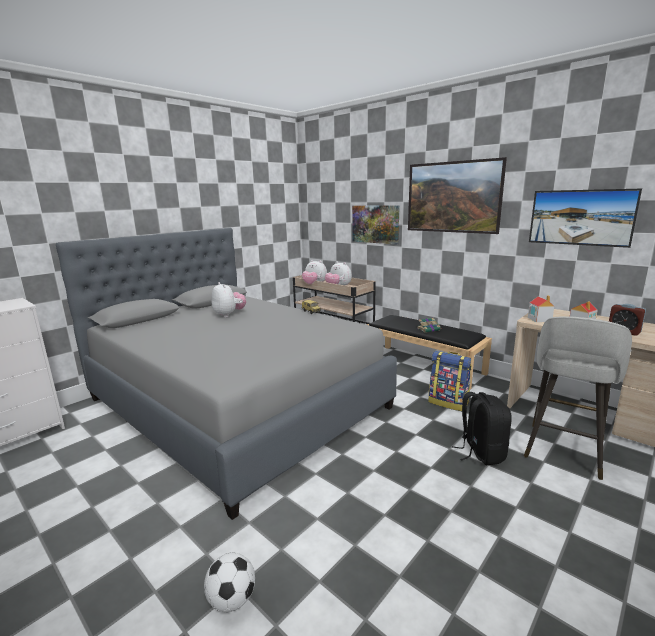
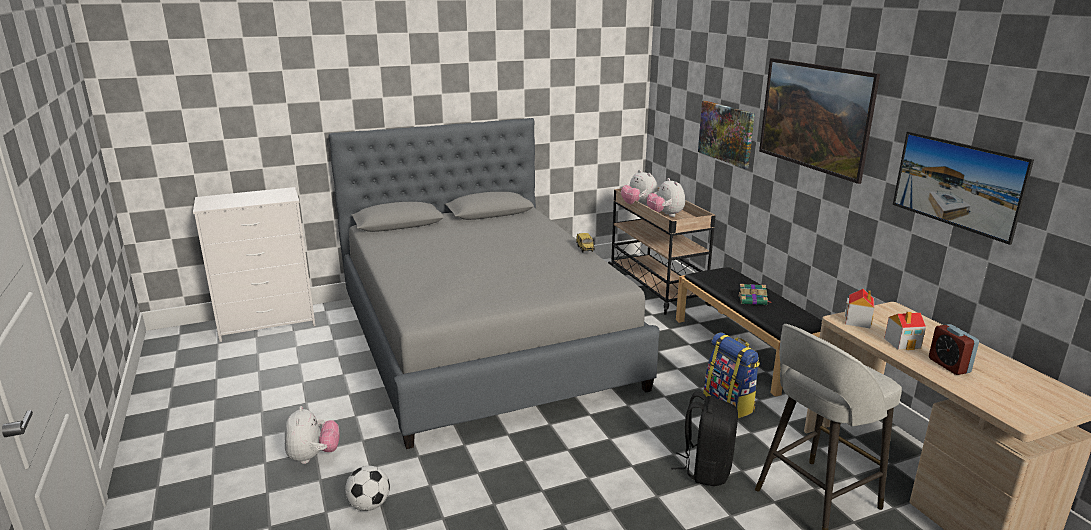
camera: 25 degrees right, 5 degrees up
plush toy [212,282,246,317] -> plush toy moved to [285,406,340,464]

